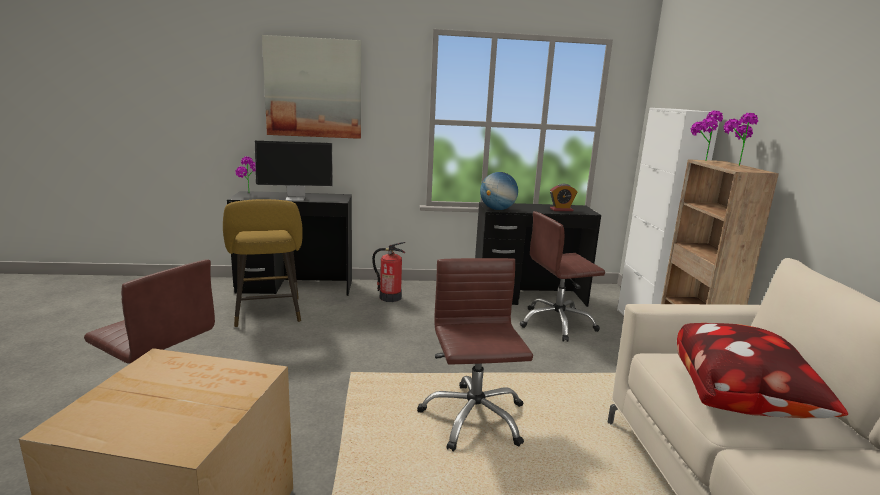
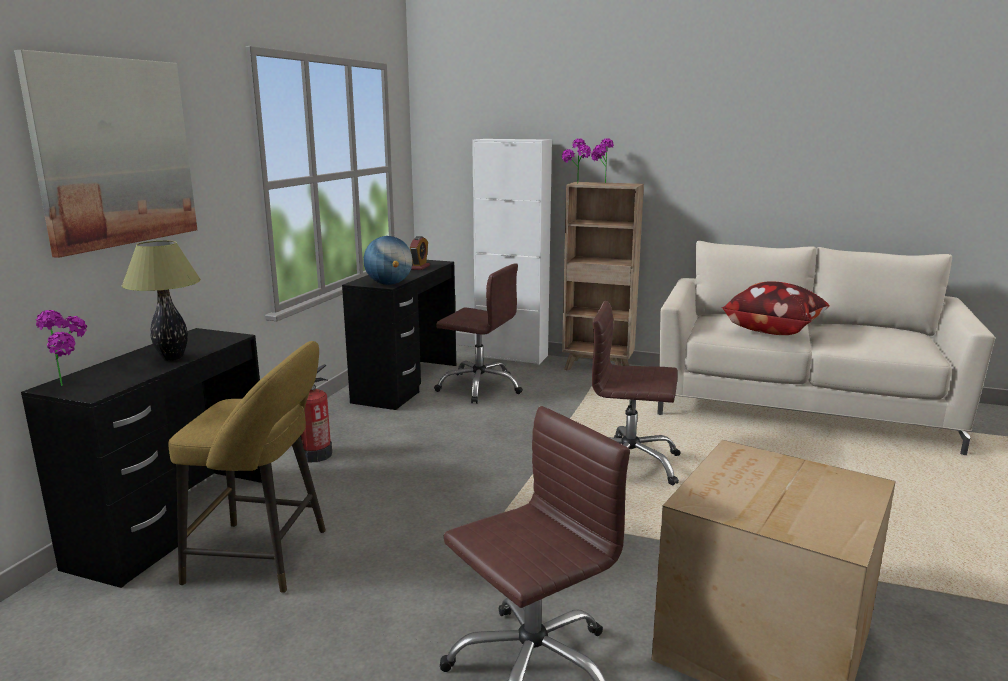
camera: 65 degrees left, 0 degrees up
monitor [255,141,333,201] -> table lamp [122,240,201,361]
brown office chair [520,211,605,342] -> brown office chair turned 75 degrees counterclockwise [434,263,523,404]

